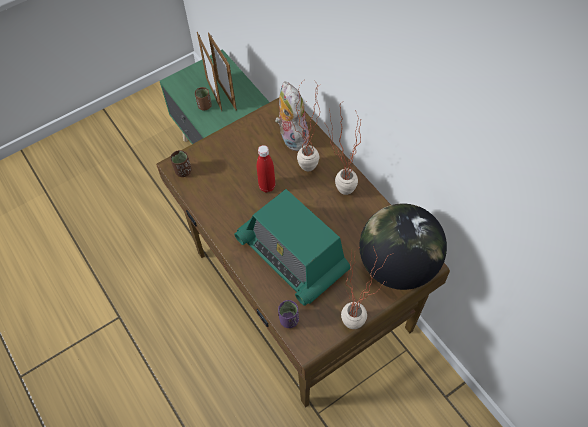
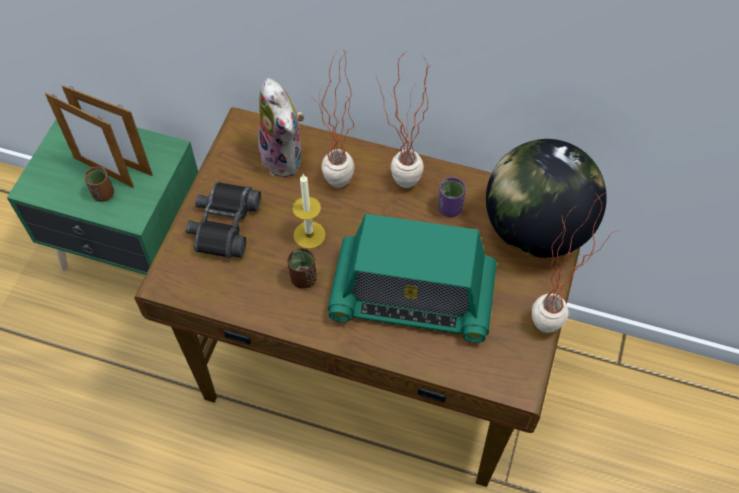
camera: 40 degrees left, 0 degrees up
brown cup [170,150,192,177] -> brown cup moved to [287,248,317,289]
red bottle [257,145,275,193] -> candle [292,174,326,249]
plush toy [275,81,309,151] -> plush toy turned 150 degrees counterclockwise [258,78,304,177]
purple cup [278,300,299,328] -> purple cup moved to [438,177,466,217]
none -> black binoculars [186,182,261,258]

